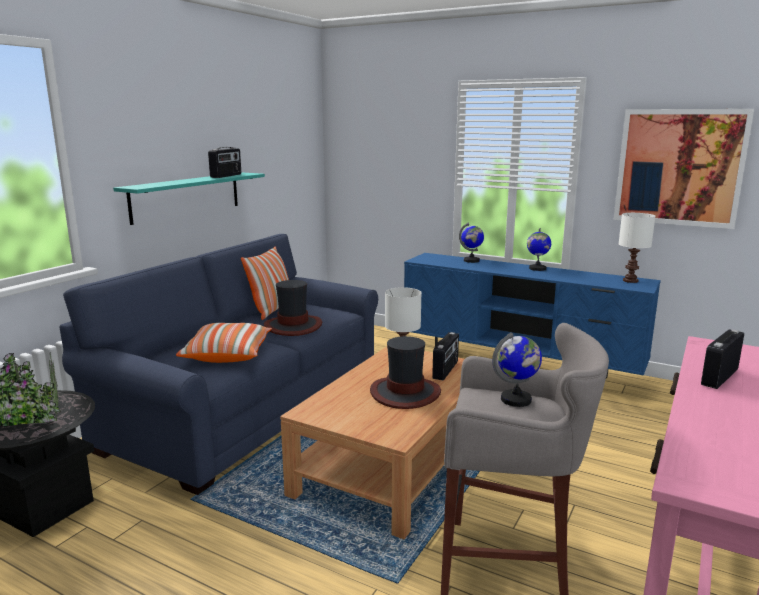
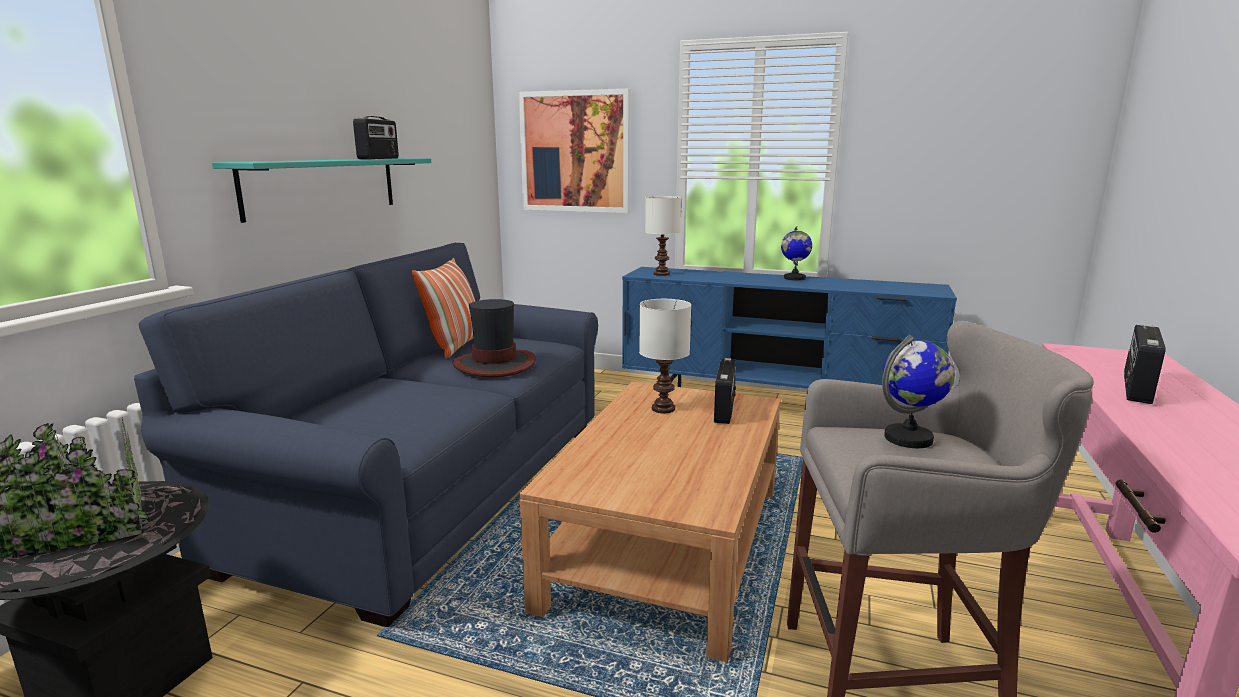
camera: 10 degrees left, 0 degrees up
pillow [176,323,272,363] -> none
hat [370,336,441,409] -> none
globe [459,222,484,263] -> none
picture [614,109,754,229] -> picture moved to [519,89,630,213]
white table lamp [619,213,655,283] -> white table lamp moved to [645,196,681,276]

